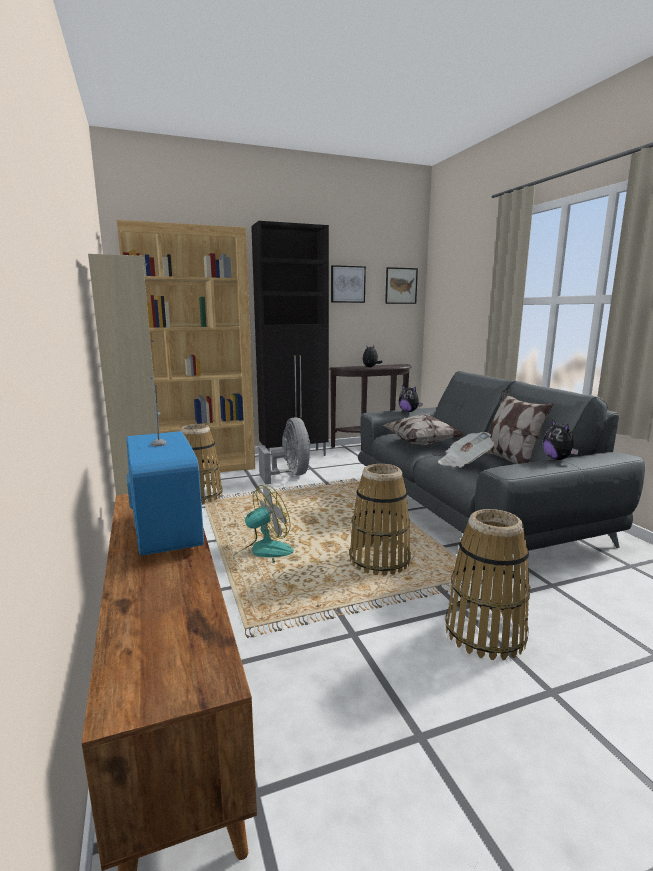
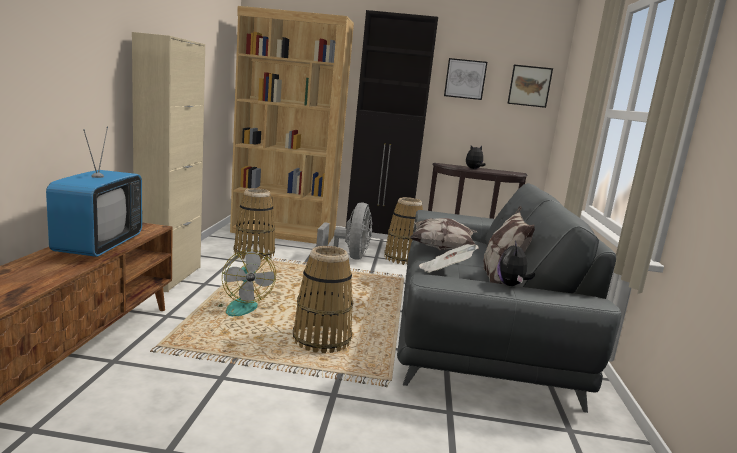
camera: 25 degrees right, 0 degrees up
fan [233,485,294,565] -> fan turned 75 degrees clockwise [219,250,276,316]
plush toy [399,385,423,412] -> none
basket [445,509,530,660] -> basket moved to [384,197,423,265]

